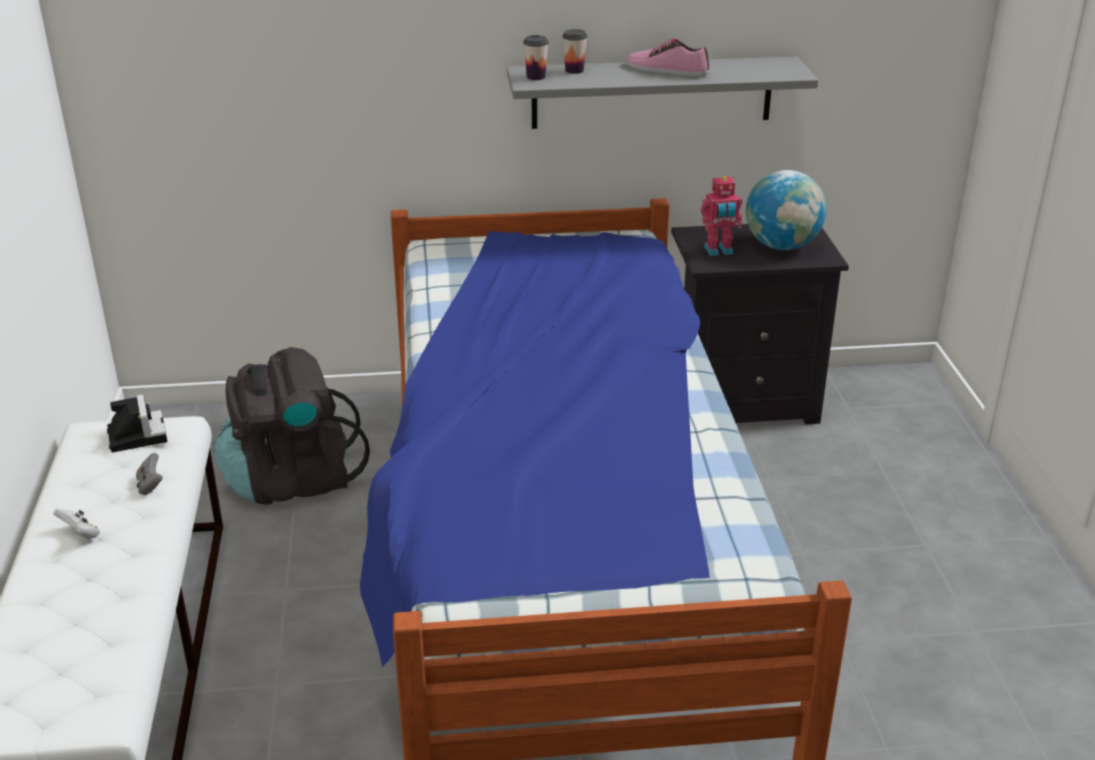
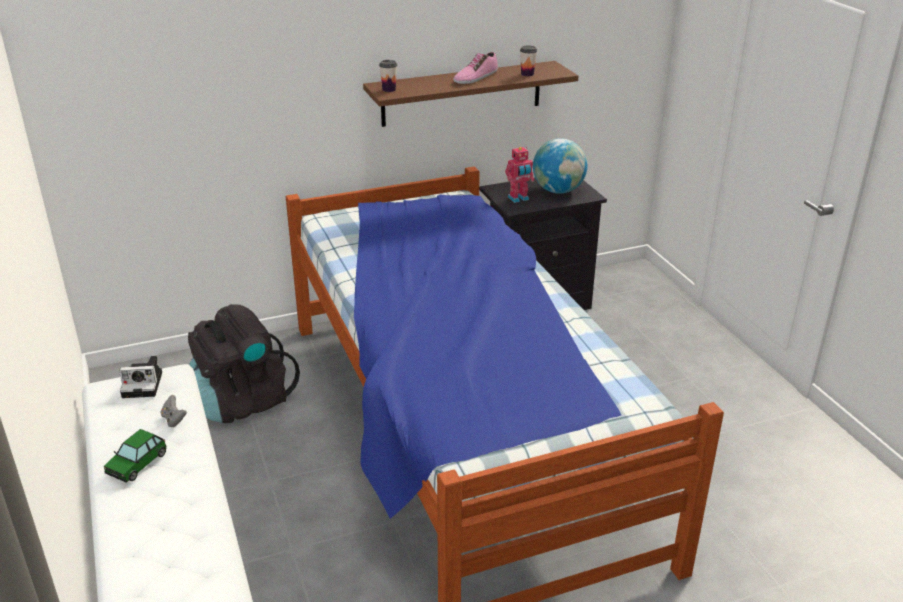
camera: 15 degrees left, 0 degrees up
white game controller [54,508,100,539] -> toy car [104,429,167,483]
camera [107,395,168,452] -> camera turned 120 degrees clockwise [119,356,162,398]
grey shelf [507,56,818,129] -> brown shelf [363,61,578,127]
cup [563,29,587,74] -> cup moved to [520,45,537,76]
shoe [626,38,709,77] -> shoe turned 60 degrees counterclockwise [453,52,498,84]

